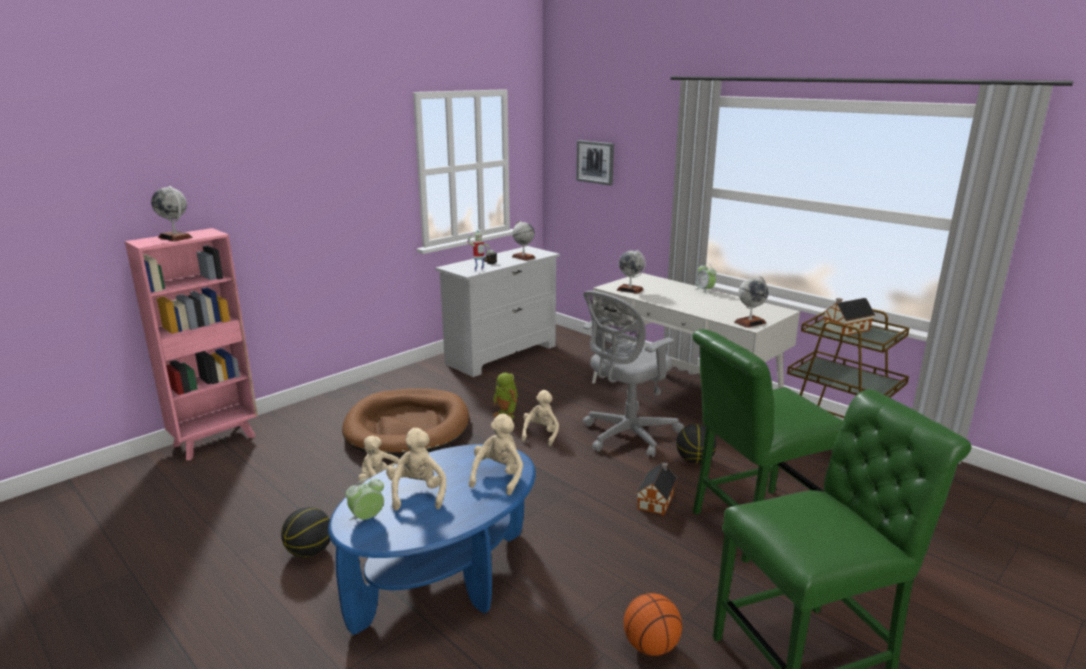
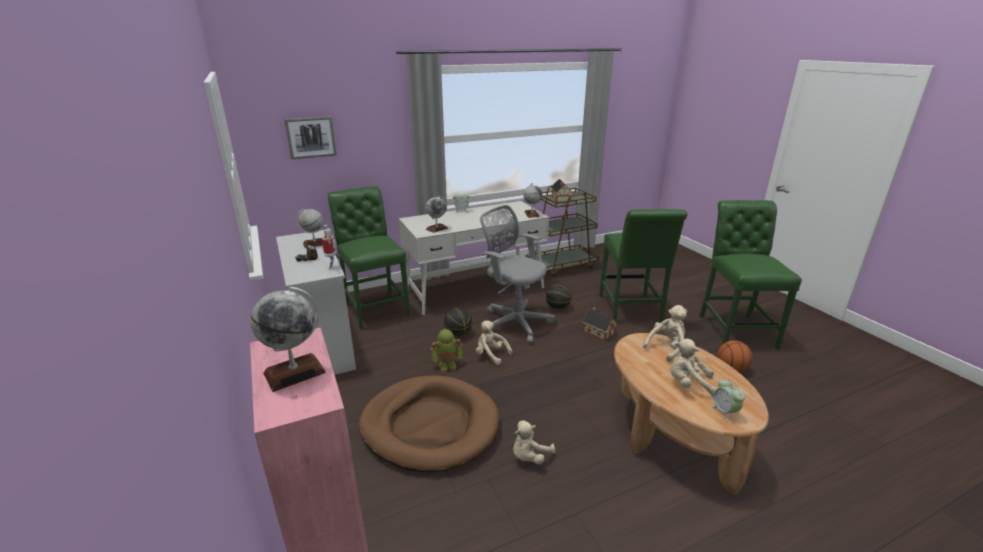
camera: 70 degrees left, 5 degrees up
basketball [281,507,330,558] -> basketball moved to [444,308,472,336]
blue coffee table [328,444,536,635] -> brown coffee table [614,333,769,495]
beige plush toy [469,413,523,496] -> beige plush toy turned 105 degrees clockwise [643,305,687,362]
grey office chair [583,291,684,458] -> grey office chair turned 150 degrees clockwise [480,205,555,343]
none -> green chair [328,186,410,329]

